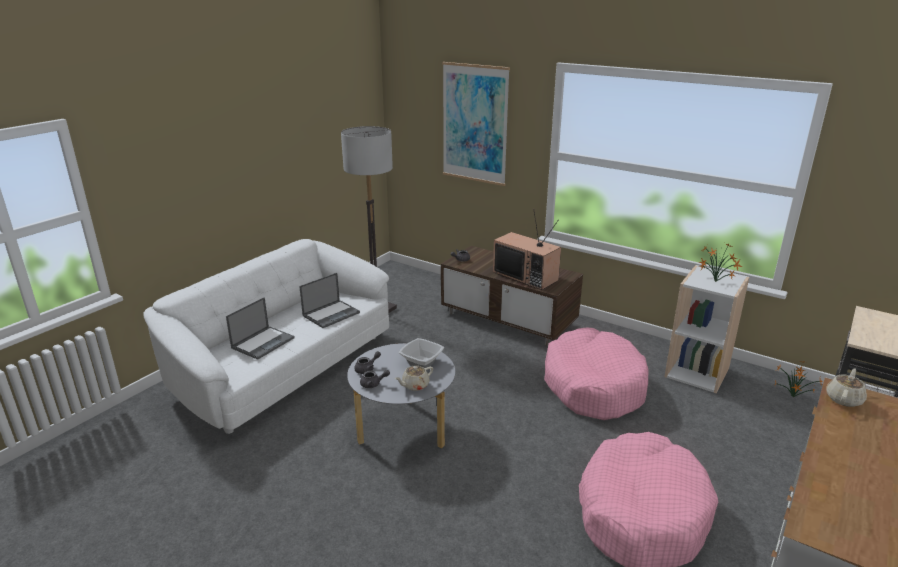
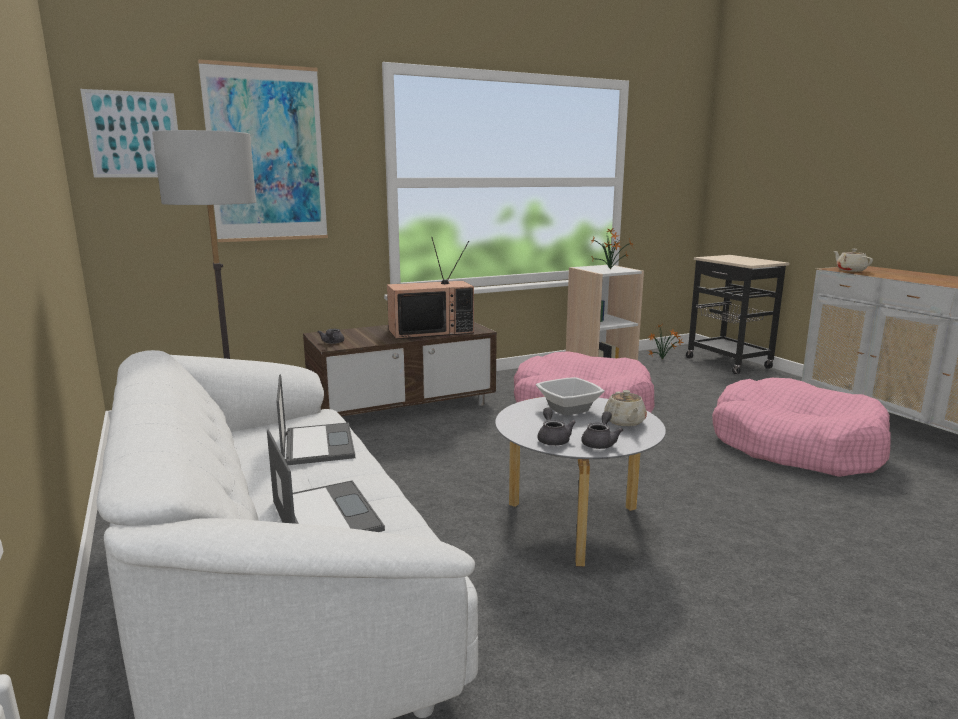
camera: 60 degrees left, 10 degrees down
none -> picture [80,89,178,177]

